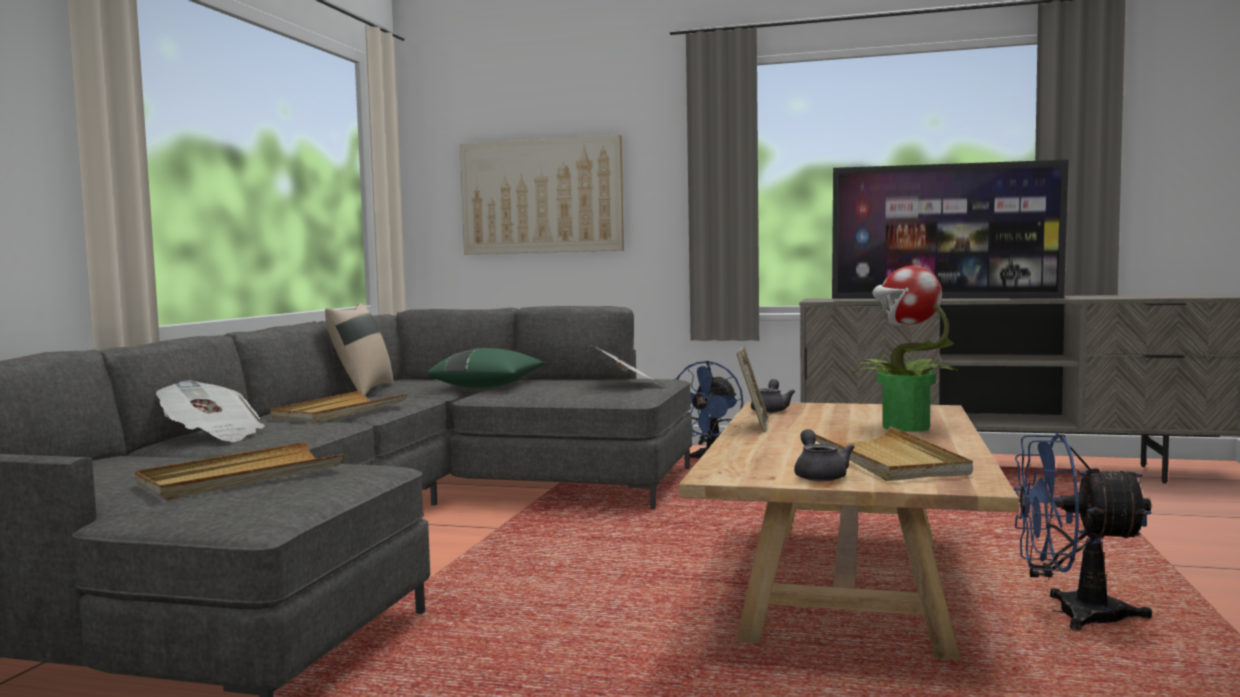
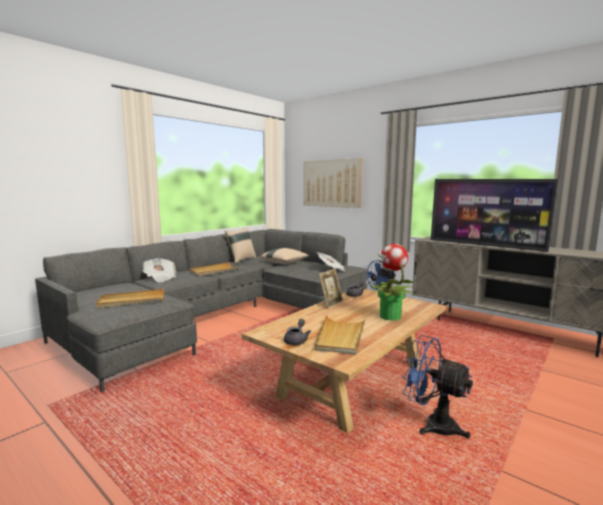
camera: 25 degrees right, 5 degrees up
green pillow [427,348,545,388] -> beige pillow [260,248,309,264]

